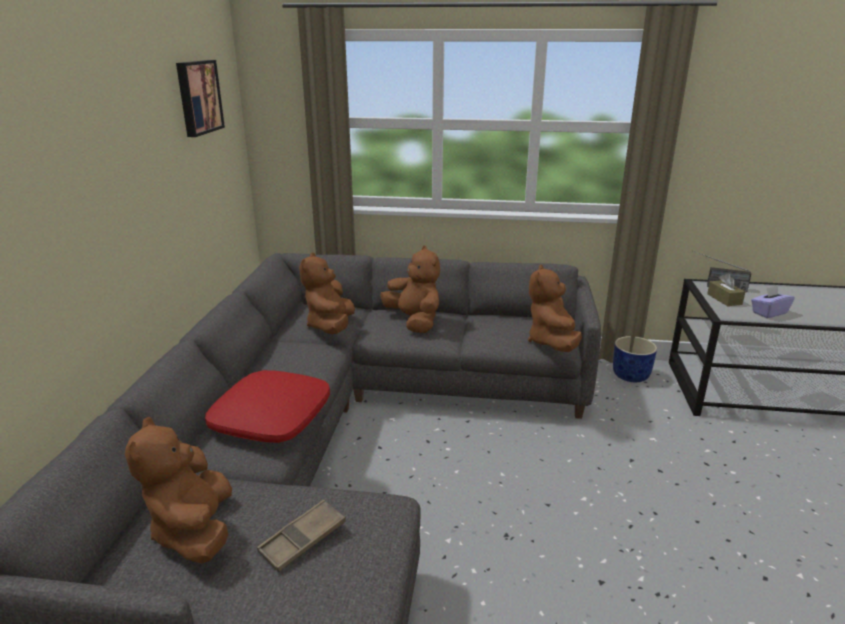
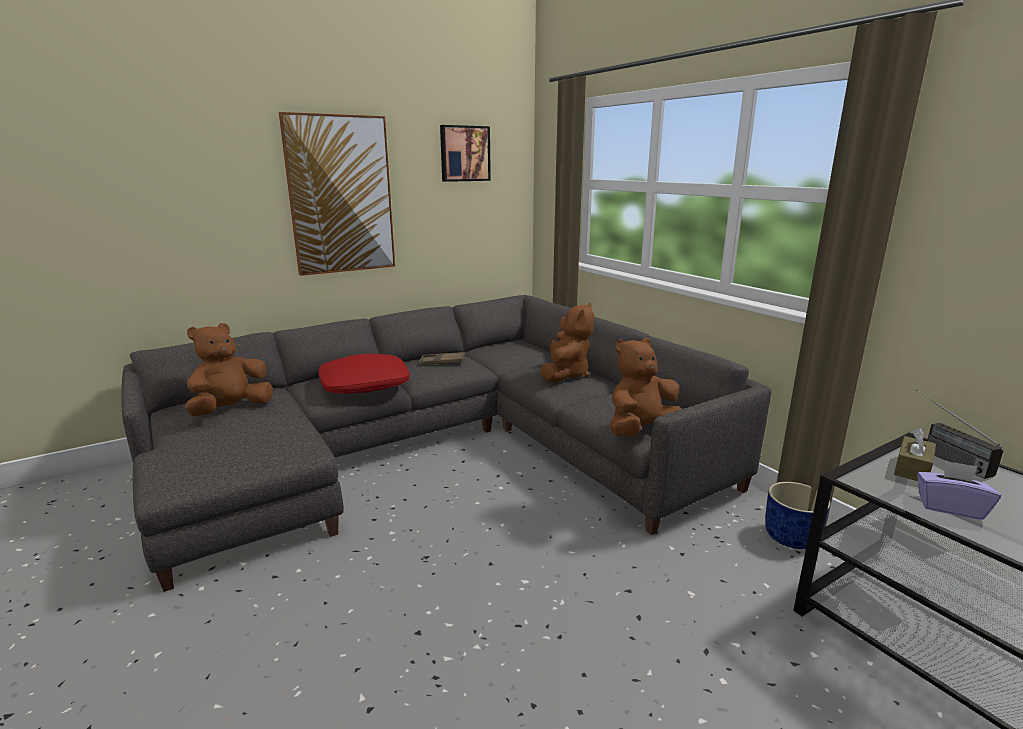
camera: 50 degrees right, 5 degrees down
brown tray [257,500,346,572] -> brown tray moved to [418,352,465,365]
brown plush toy [299,252,355,334] -> none
none -> picture [279,112,395,276]

